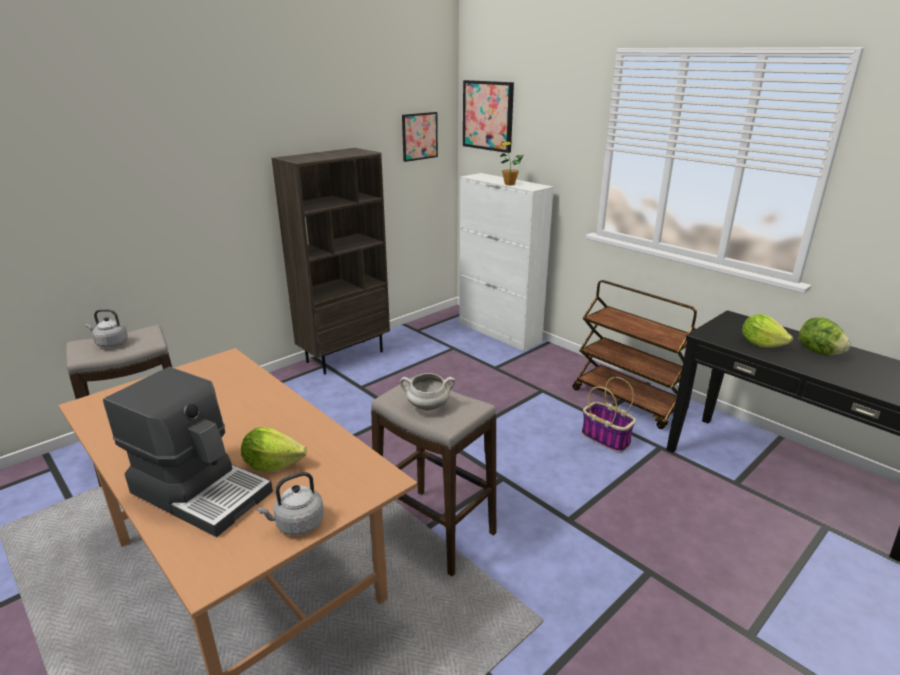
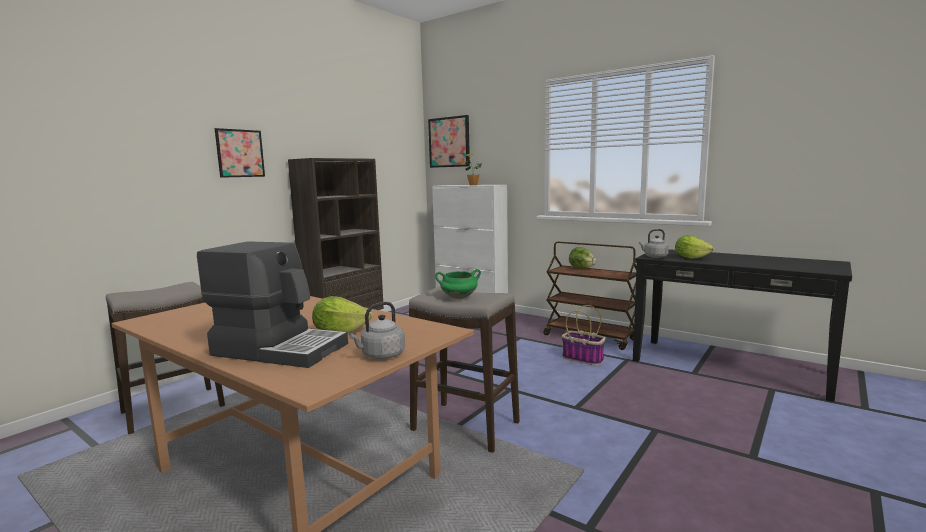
camera: 10 degrees left, 15 degrees down
grey kettle [86,309,128,347] -> grey kettle moved to [639,229,669,258]
white cooking pot [400,373,455,411] -> green cooking pot [435,269,481,299]
picture [402,112,438,162] -> picture moved to [215,128,265,178]
lettuce [798,317,851,356] -> lettuce moved to [569,247,596,269]

